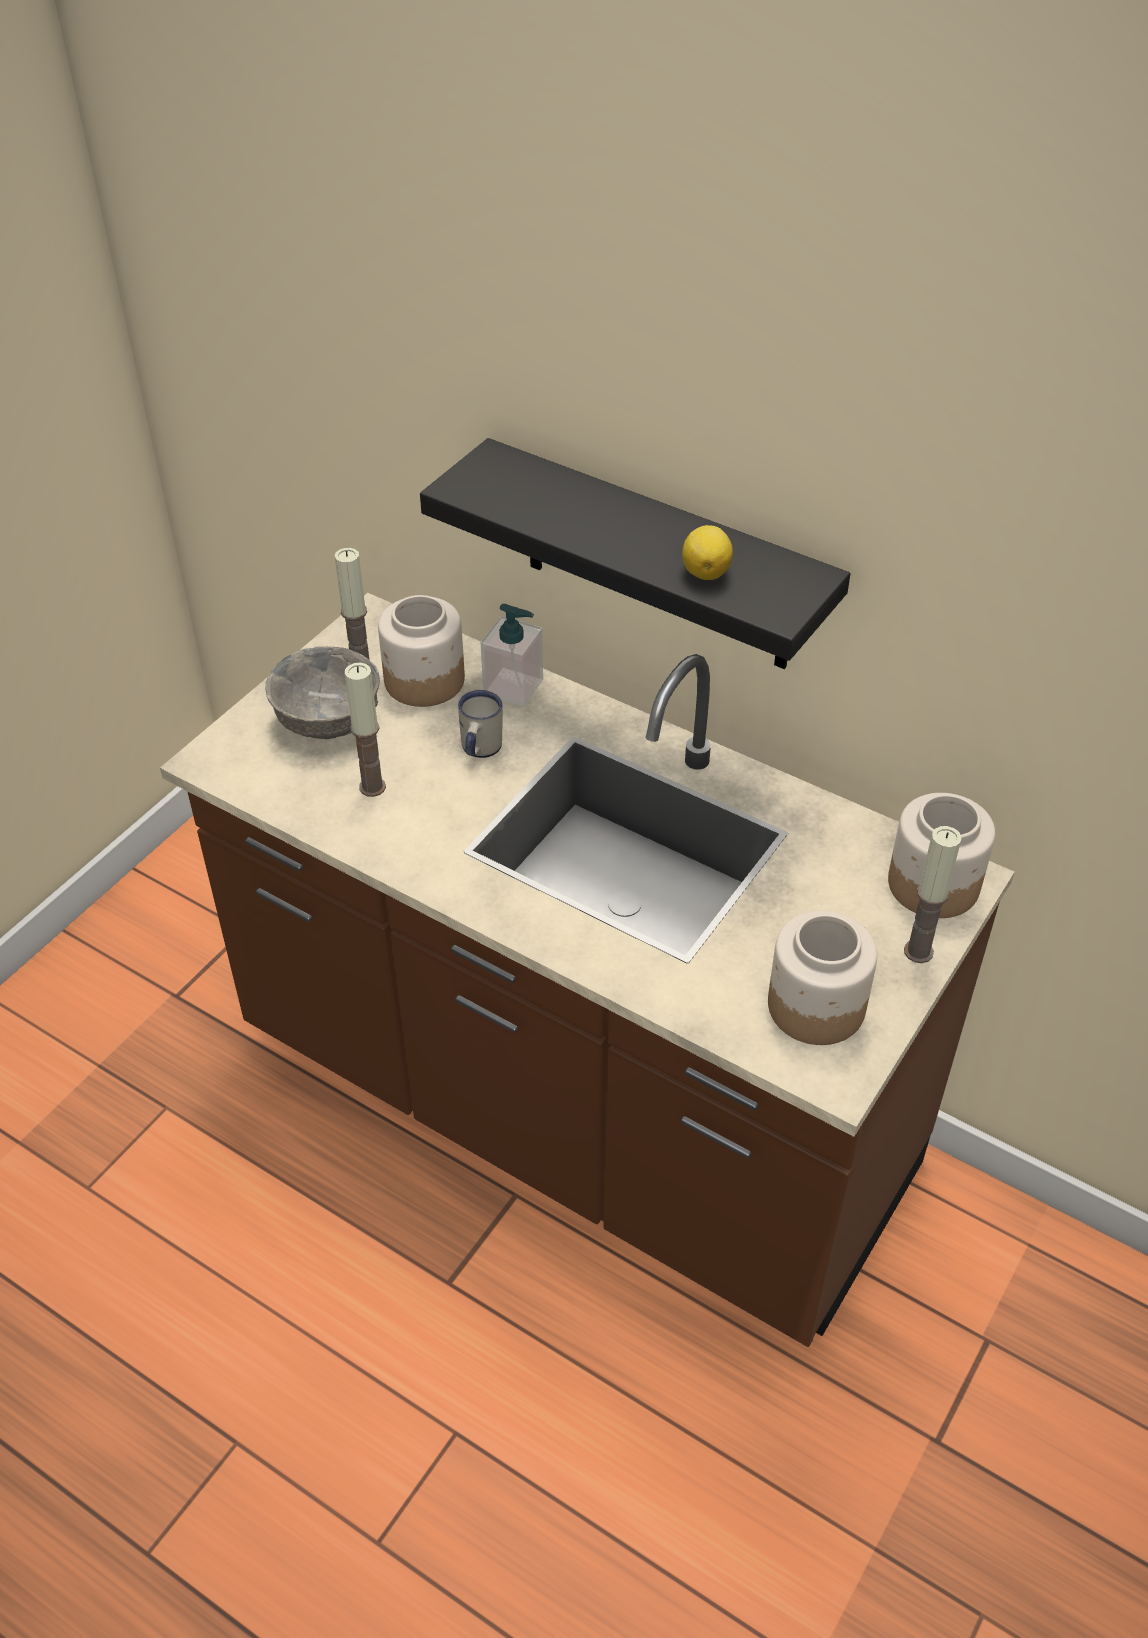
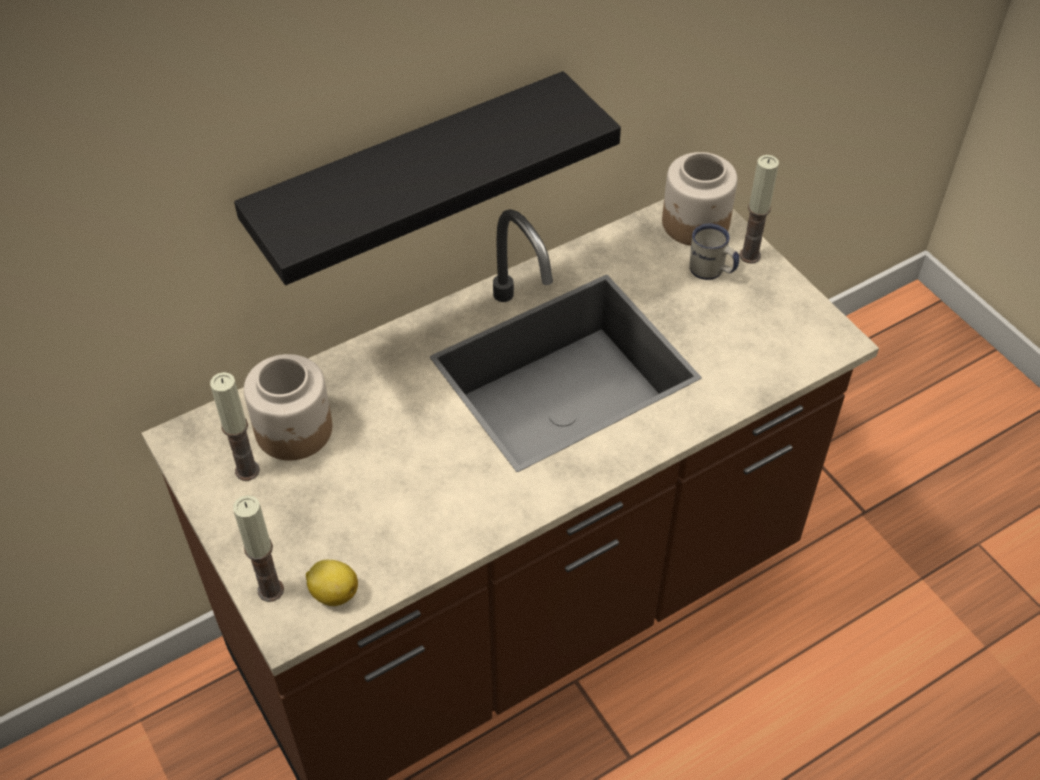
camera: 65 degrees left, 5 degrees up
grey bowl [265,646,380,739] -> none
candle [345,663,386,797] -> candle moved to [233,495,284,602]
white mug [458,690,503,758] -> white mug moved to [690,223,739,280]
soap dispenser [481,604,543,707] -> none
lemon [682,525,733,580] -> lemon moved to [306,560,358,606]
jar [768,911,877,1045] -> none

